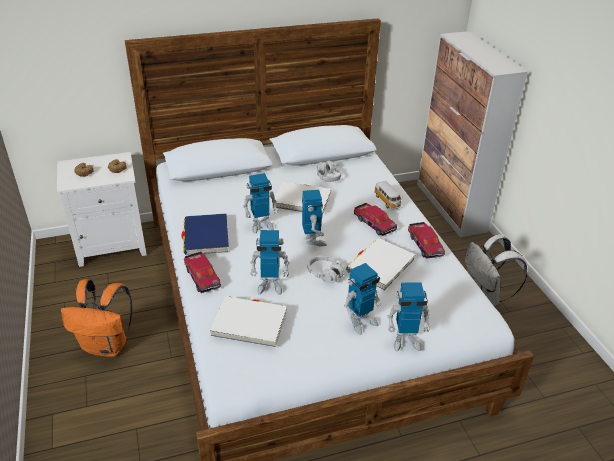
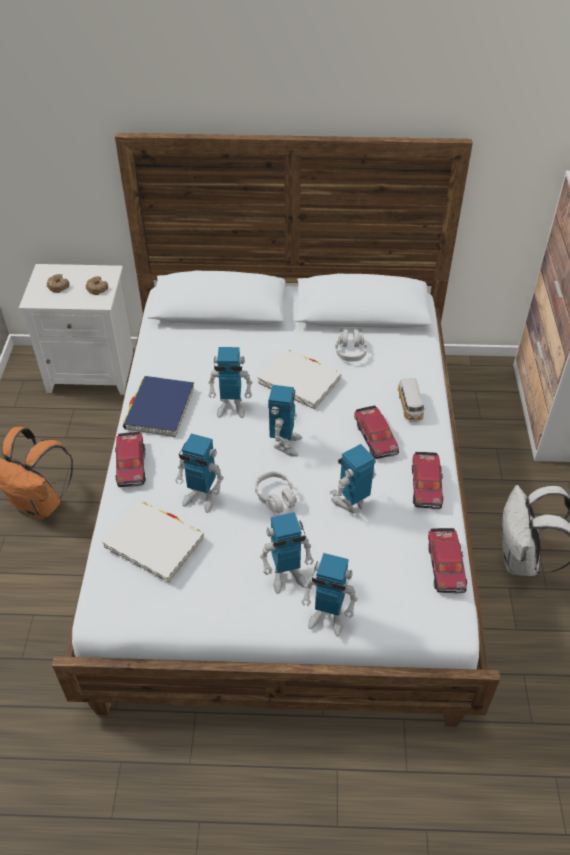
camera: 20 degrees right, 10 degrees up
white book [346,238,416,290] -> toy robot [330,444,376,513]
none -> toy car [428,528,467,594]

